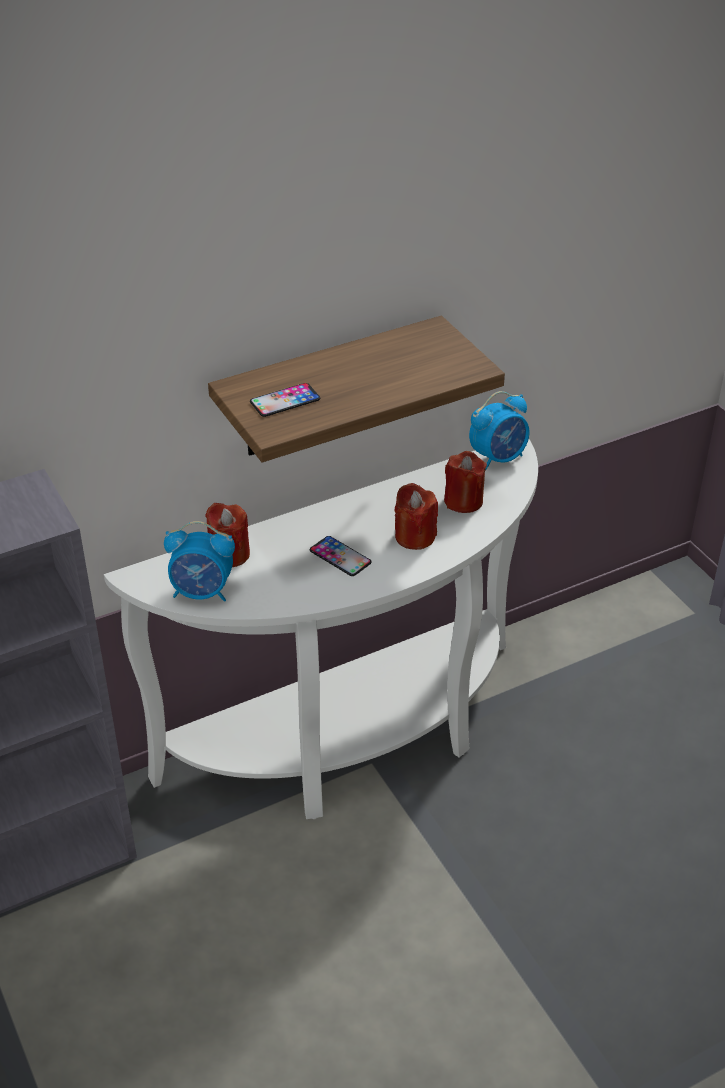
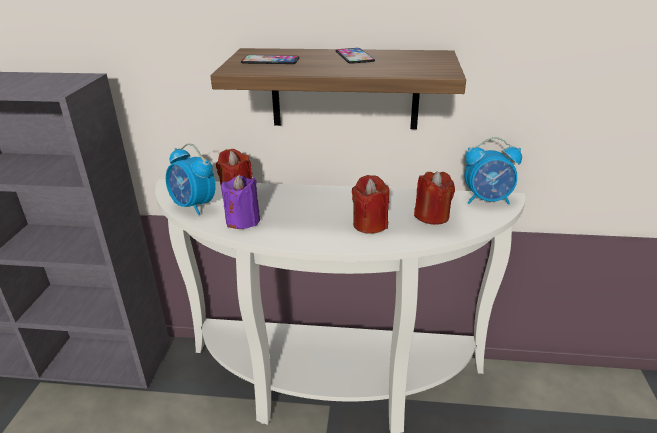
camera: 35 degrees right, 10 degrees down
phone [310,536,372,576] -> phone moved to [335,48,375,64]
none -> purple candle [221,174,260,229]

